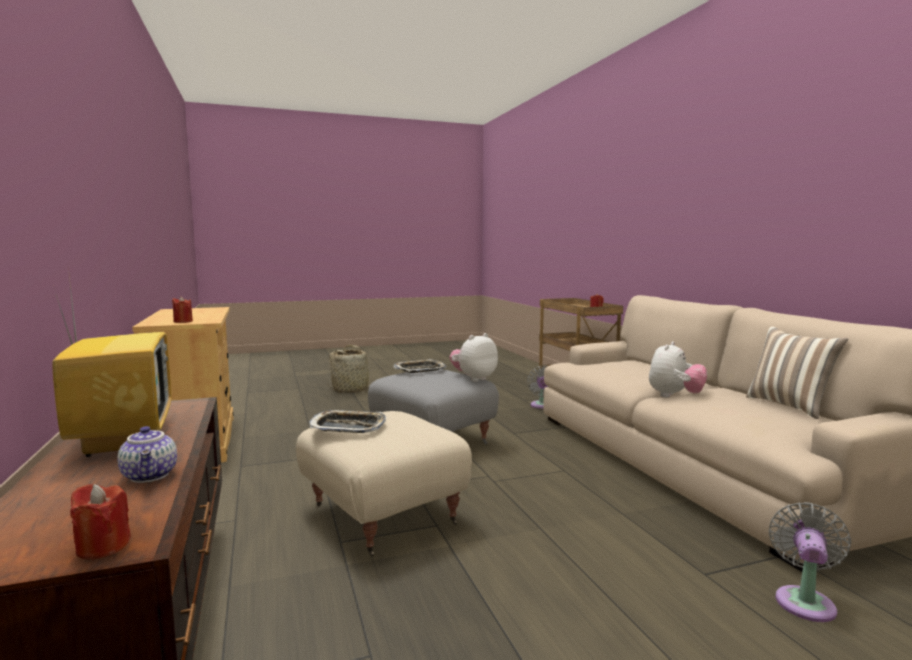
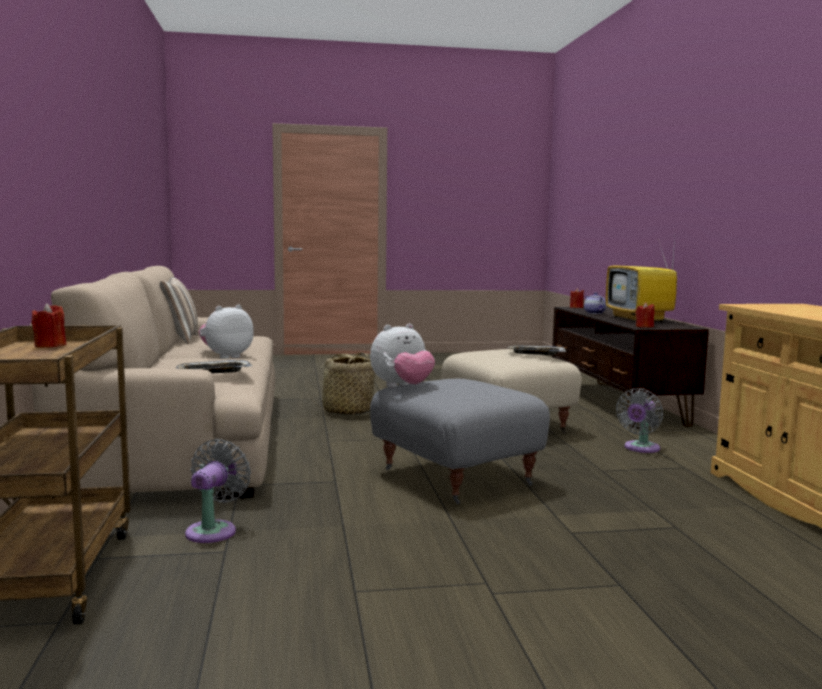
camera: 170 degrees left, 0 degrees up
red candle [172,296,193,323] -> red candle moved to [636,303,655,327]
basket [327,345,375,393] -> basket moved to [311,352,375,416]
tray [393,359,447,373] -> tray moved to [175,360,252,373]
grey fan [769,502,851,622] -> grey fan moved to [616,388,663,453]

